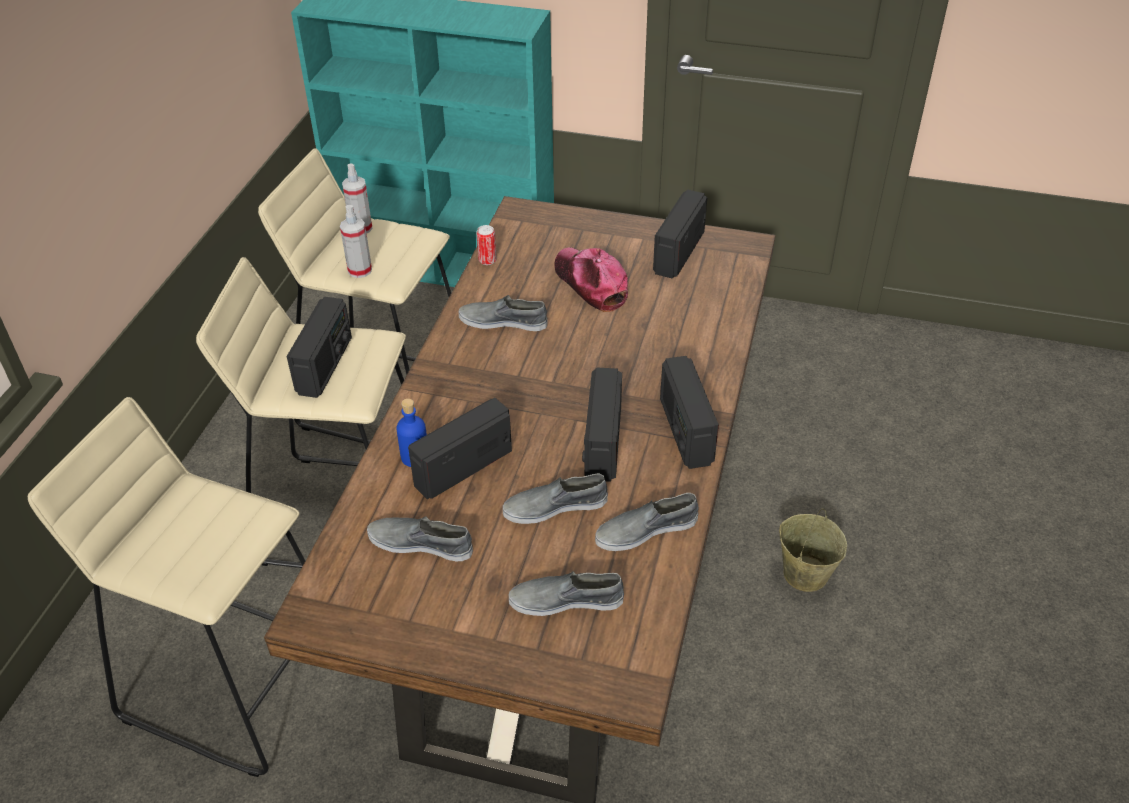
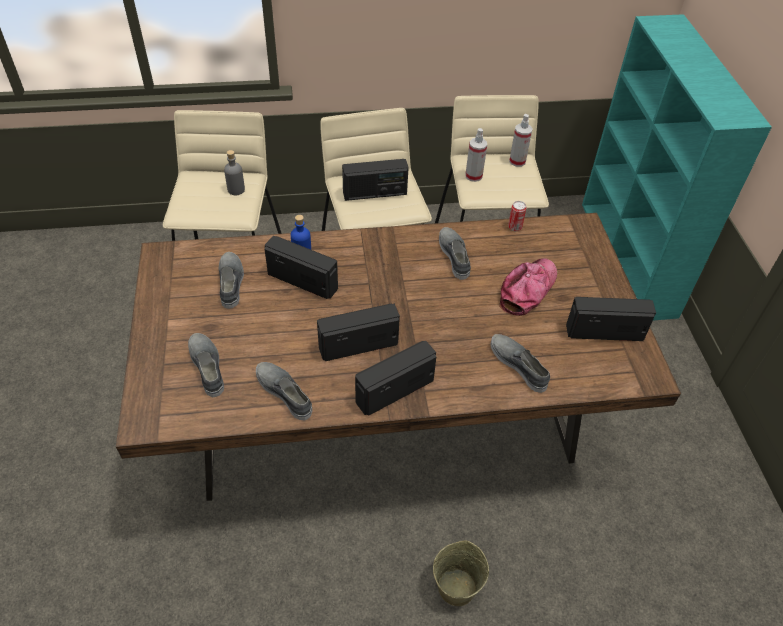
camera: 65 degrees right, 5 degrees up
grey shoe [503,474,608,524] -> grey shoe moved to [491,334,550,393]
none -> grey bottle [224,150,245,195]

